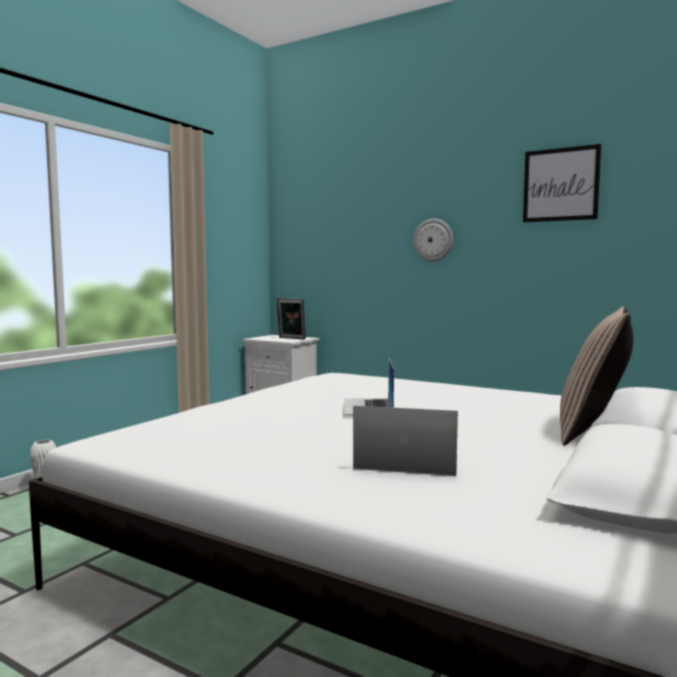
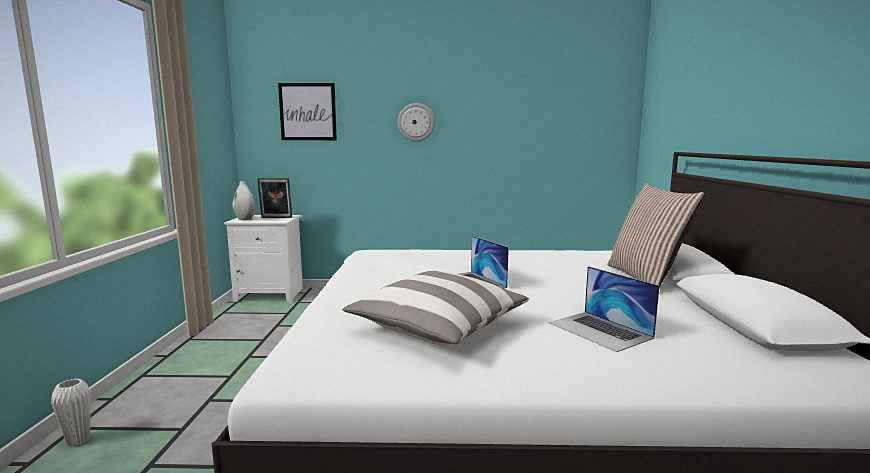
camera: 30 degrees left, 5 degrees up
laptop [353,406,458,476] -> laptop turned 105 degrees counterclockwise [549,266,660,352]
picture [523,144,601,222] -> picture moved to [278,83,337,140]
none -> white vase [232,181,255,220]
none -> pillow [343,271,529,345]

